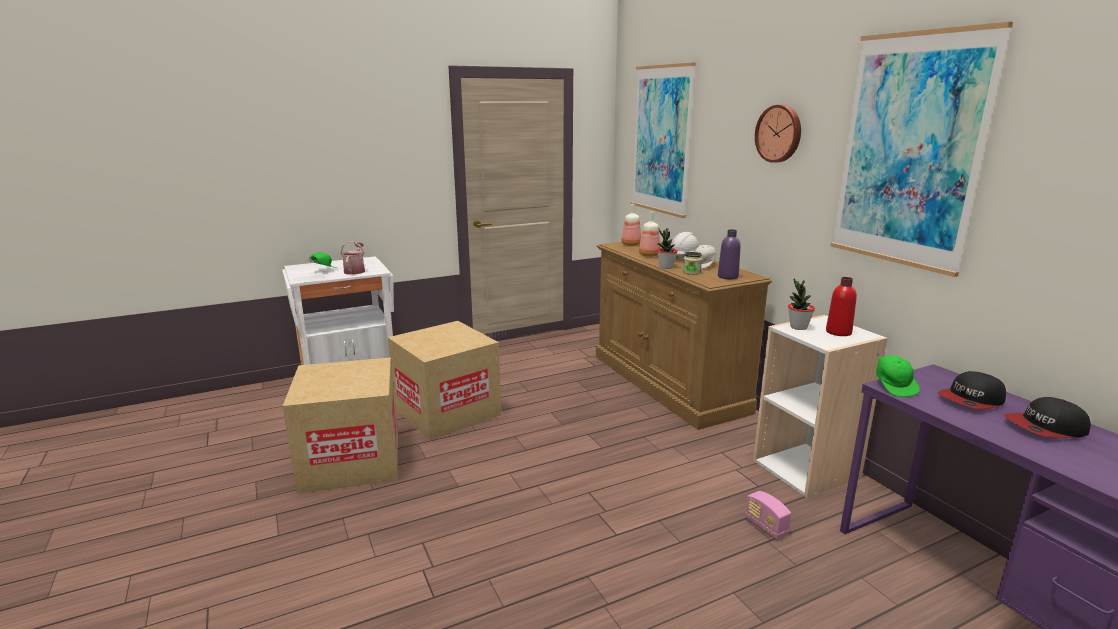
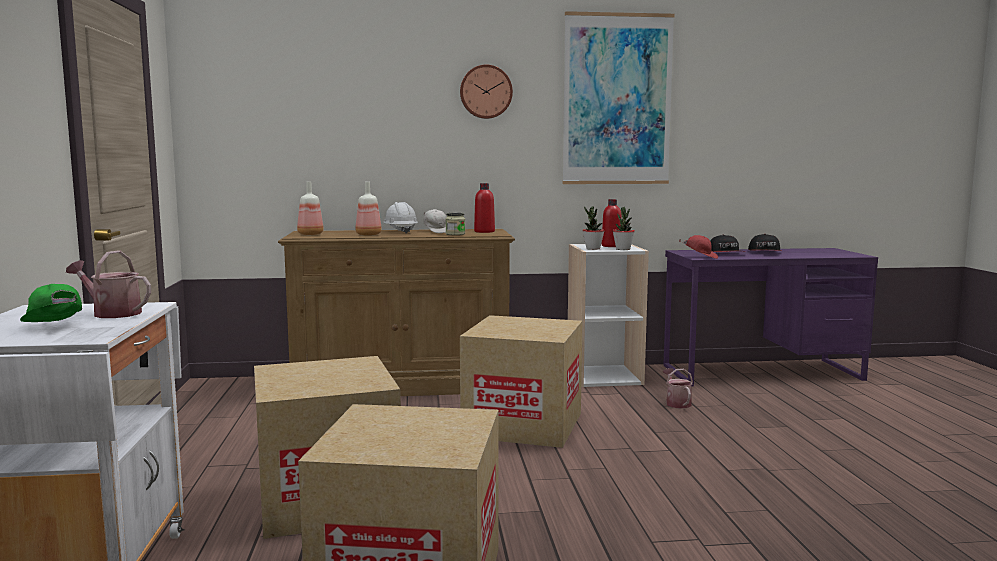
camera: 70 degrees left, 10 degrees down
picture [631,62,696,218] -> none
potted plant [657,228,678,269] -> potted plant moved to [613,207,635,250]
purple bottle [718,229,741,279] -> red bottle [474,183,495,233]
radio [745,491,791,540] -> watering can [663,368,693,408]
green cap [876,353,920,397] -> red cap [679,235,718,259]
none -> cardboard box [460,315,583,448]

